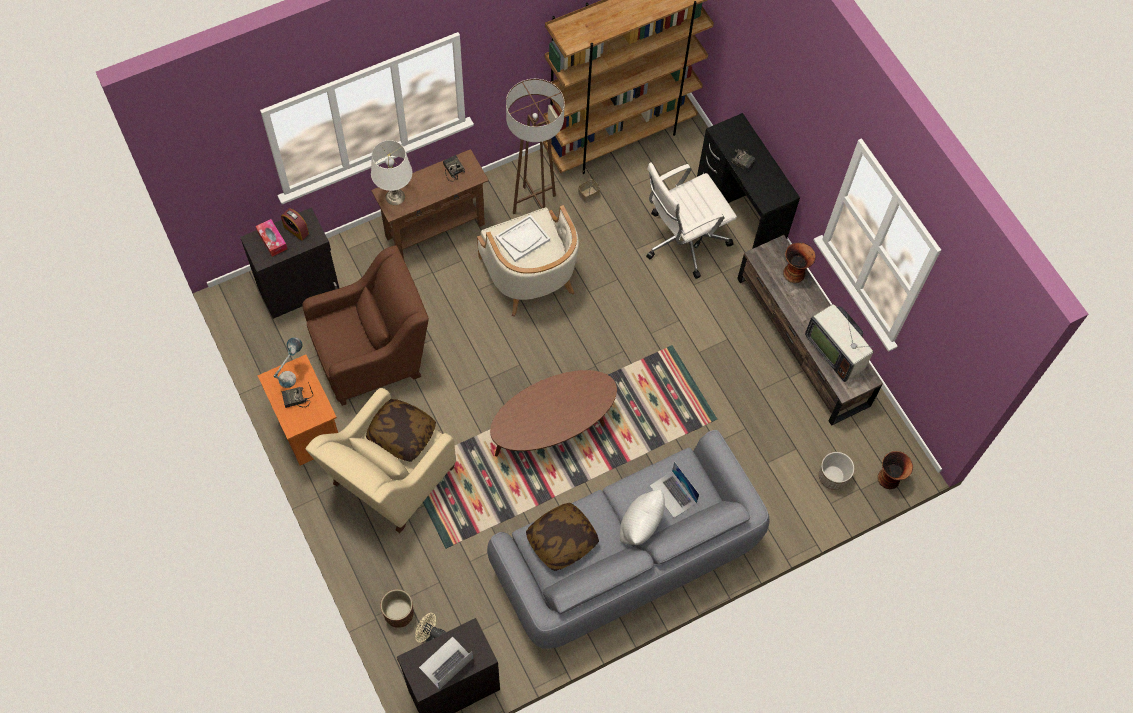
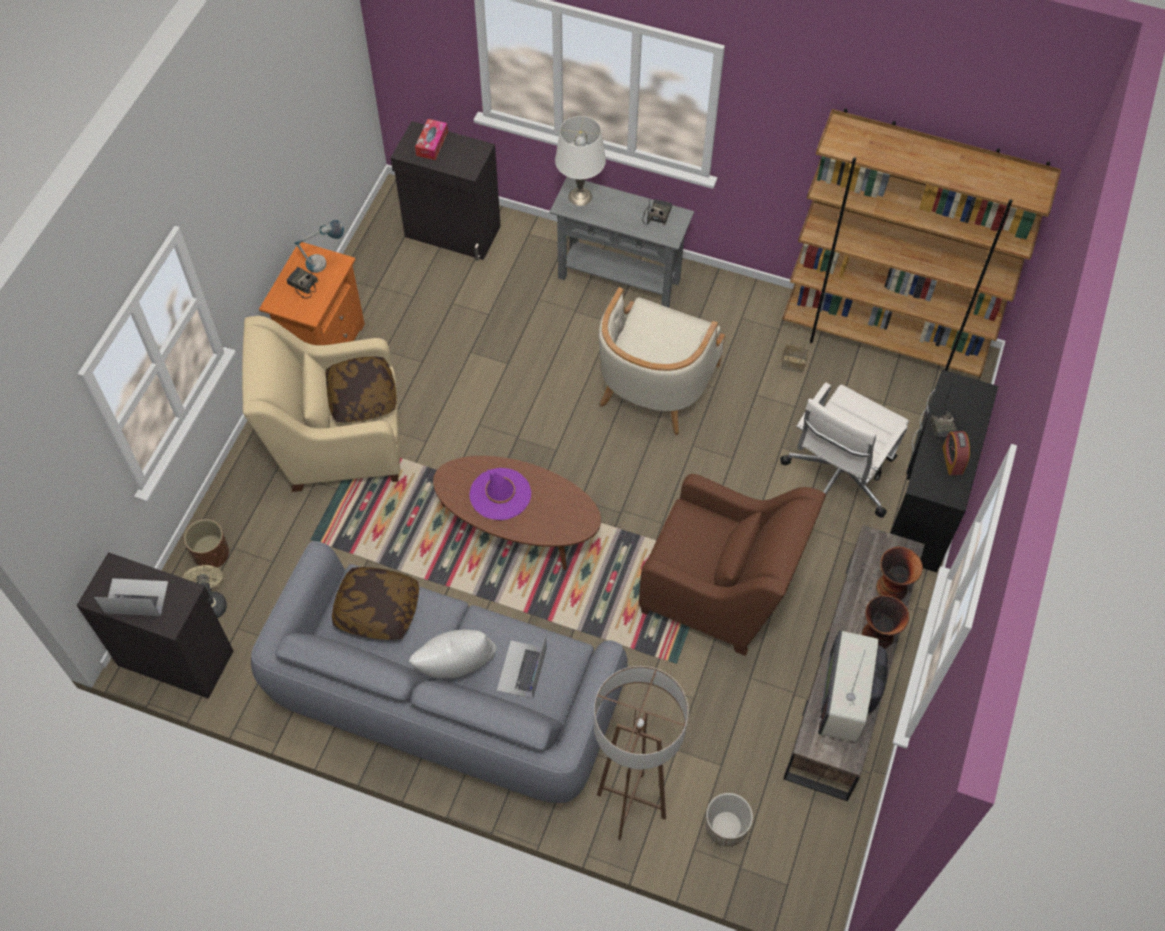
camera: 50 degrees right, 5 degrees down
alarm clock [281,208,309,240] -> alarm clock moved to [942,431,970,475]
brown armchair [302,245,429,406] -> brown armchair moved to [639,474,826,656]
brown console table [371,149,489,259] -> grey console table [549,177,694,308]
white tray [496,215,550,262] -> none
brown floor lamp [506,79,565,214] -> brown floor lamp moved to [594,666,688,840]
white office chair [646,162,737,279] -> white office chair turned 75 degrees counterclockwise [780,382,909,518]
vase [877,451,913,489] -> vase moved to [862,595,909,649]
none -> purple hat [469,468,531,520]

